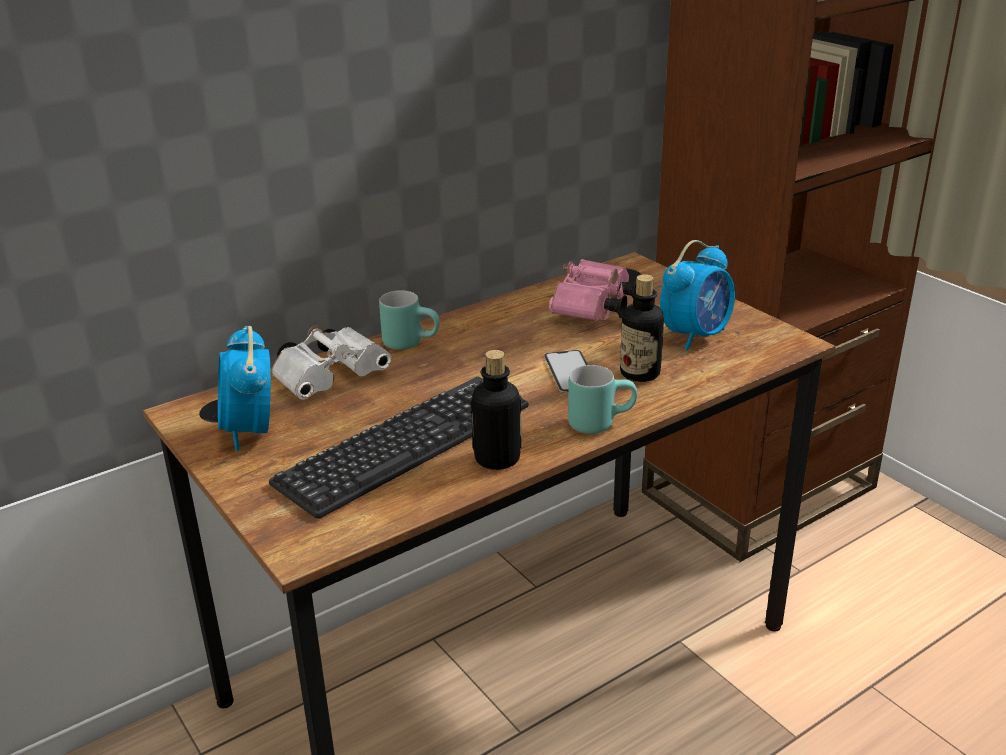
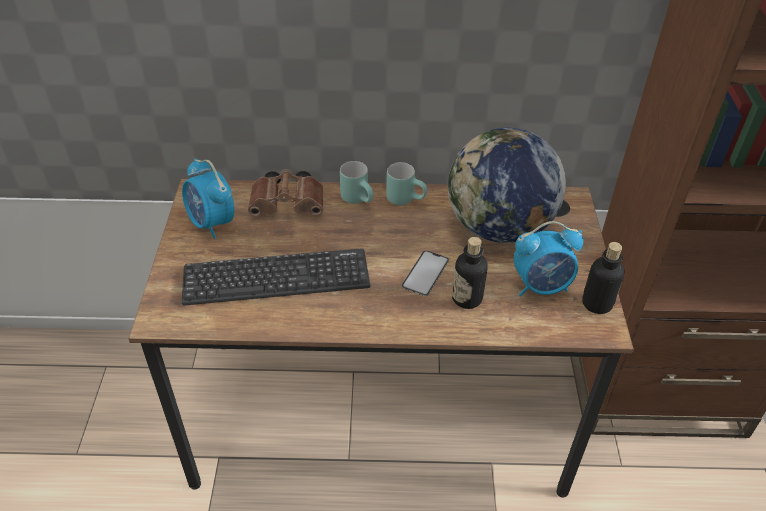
camera: 35 degrees right, 15 degrees up
alarm clock [218,326,271,451] -> alarm clock turned 60 degrees counterclockwise [182,158,234,239]
white binoculars [272,325,391,400] -> brown binoculars [248,169,323,216]
bottle [471,350,522,470] -> bottle moved to [582,242,624,314]
pink binoculars [549,259,636,321] -> globe [448,127,566,243]
turquoise mug [568,365,637,434] -> turquoise mug moved to [386,162,428,205]

